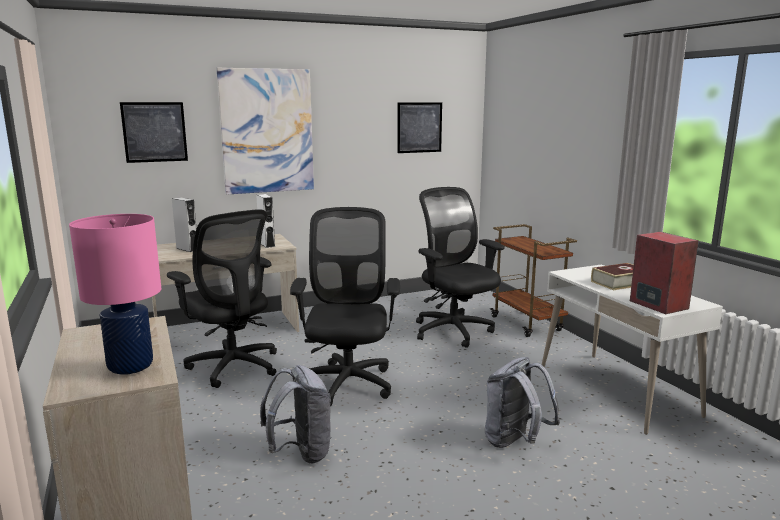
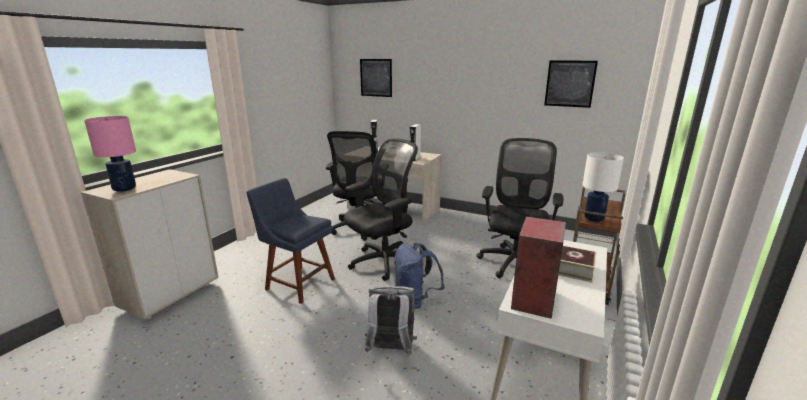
camera: 50 degrees right, 5 degrees up
picture [216,68,314,194] -> none
grey backpack [260,365,332,464] -> blue chair [247,178,335,304]
none -> blue backpack [394,243,445,309]
none -> white table lamp [582,152,624,222]

